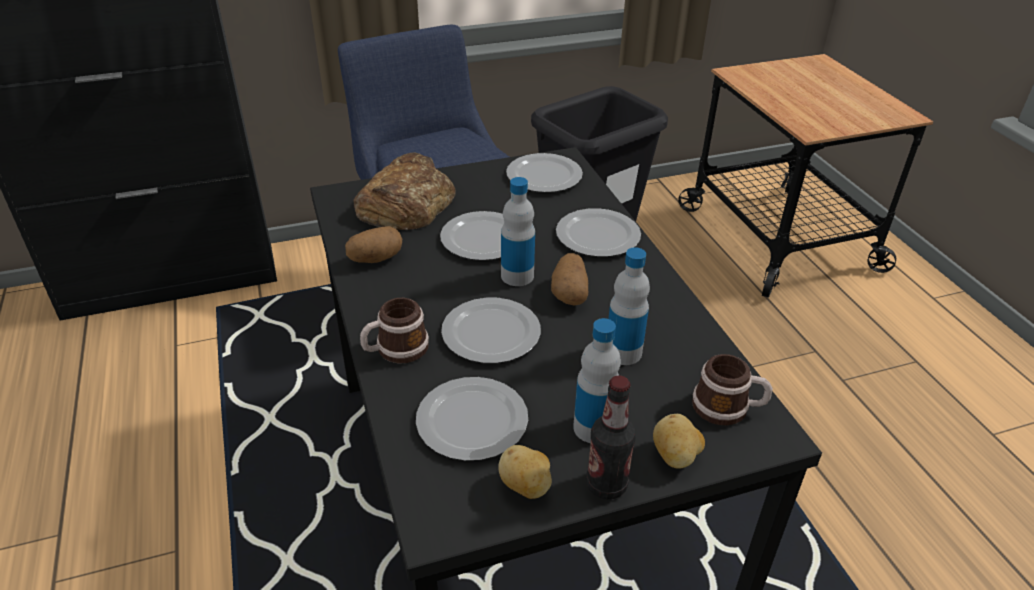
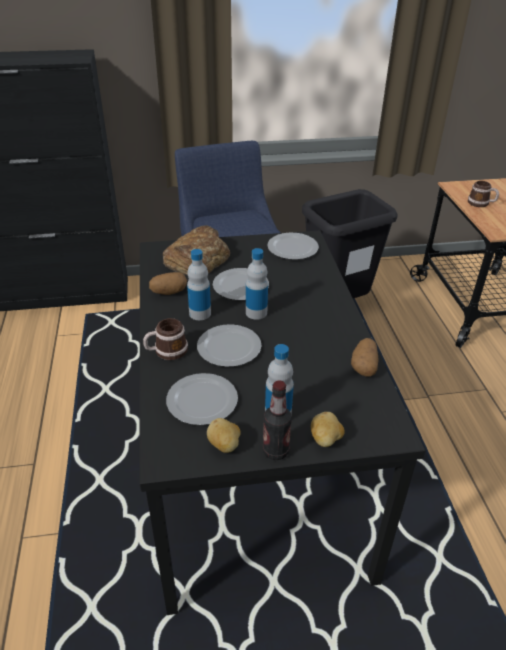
camera: 10 degrees right, 0 degrees up
potato [551,253,588,305] -> potato moved to [351,338,378,377]
plate [556,208,641,257] -> none
bottle [609,247,650,365] -> bottle moved to [187,249,211,320]
mug [692,354,773,425] -> mug moved to [468,181,499,207]

